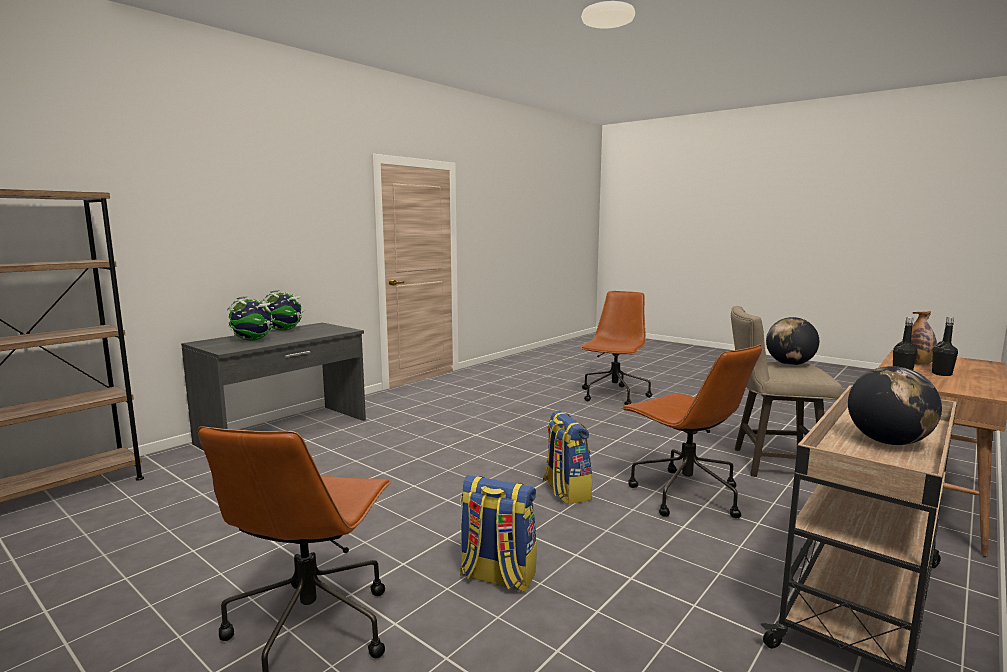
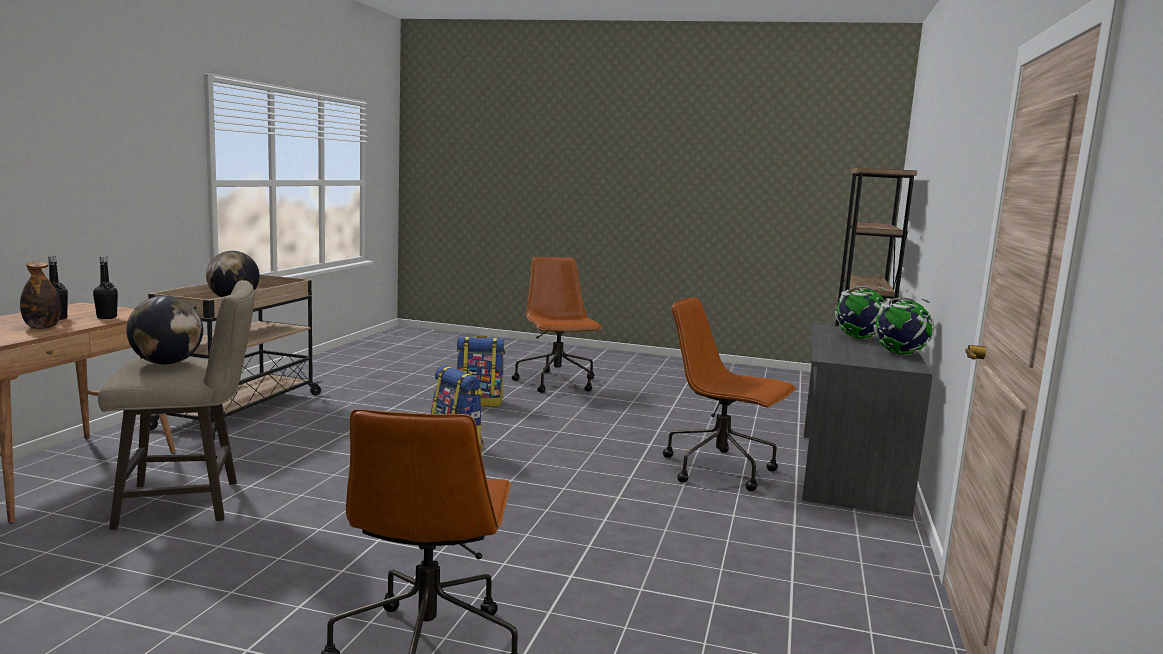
camera: 155 degrees right, 0 degrees up
brown office chair [621,344,762,518] -> brown office chair moved to [663,297,796,491]

